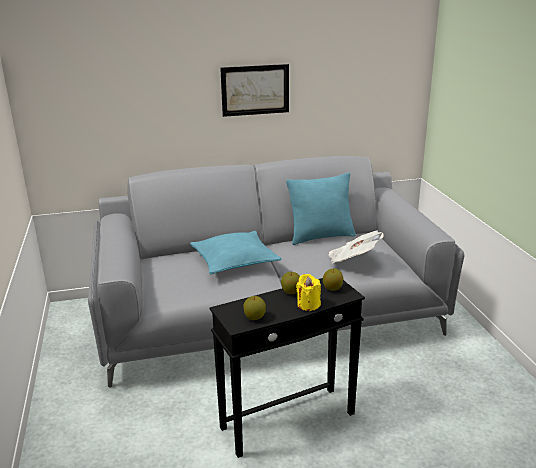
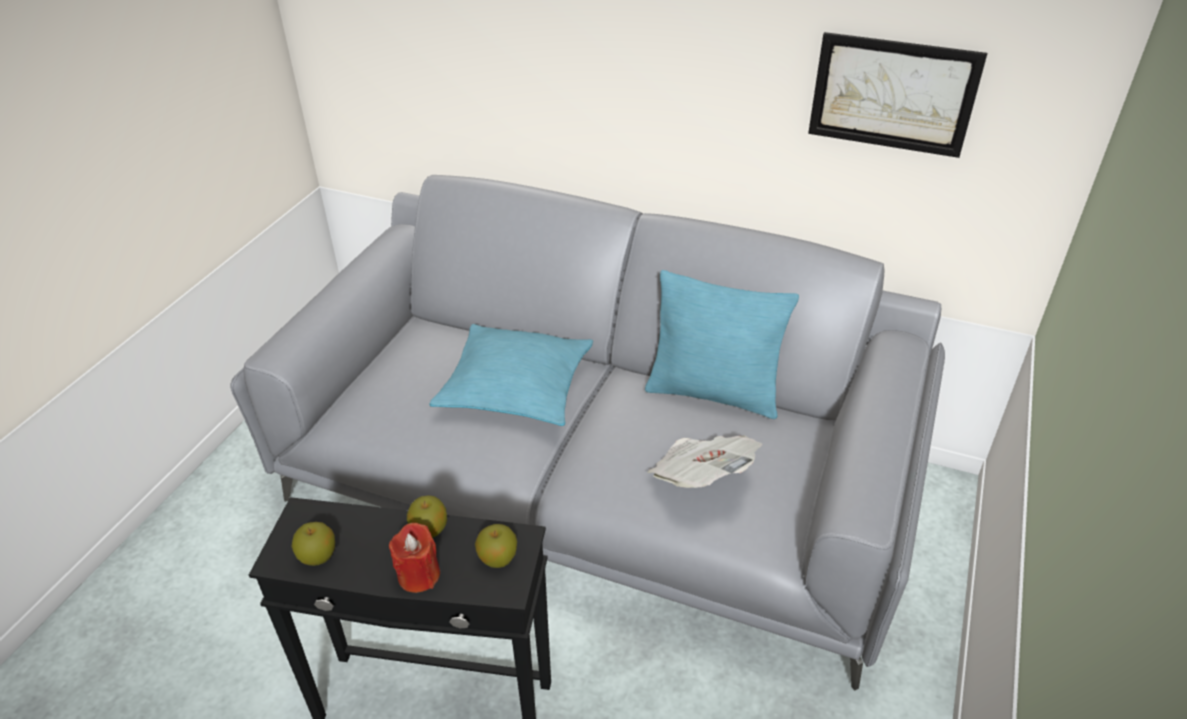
camera: 35 degrees right, 15 degrees up
picture [220,64,289,117] -> picture moved to [808,32,987,158]
yellow candle [296,274,321,311] -> red candle [389,523,440,593]

